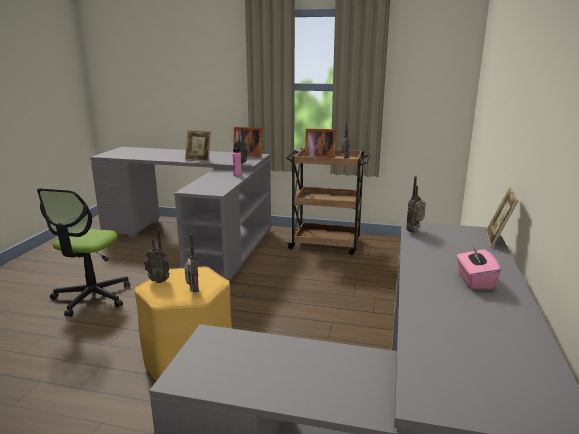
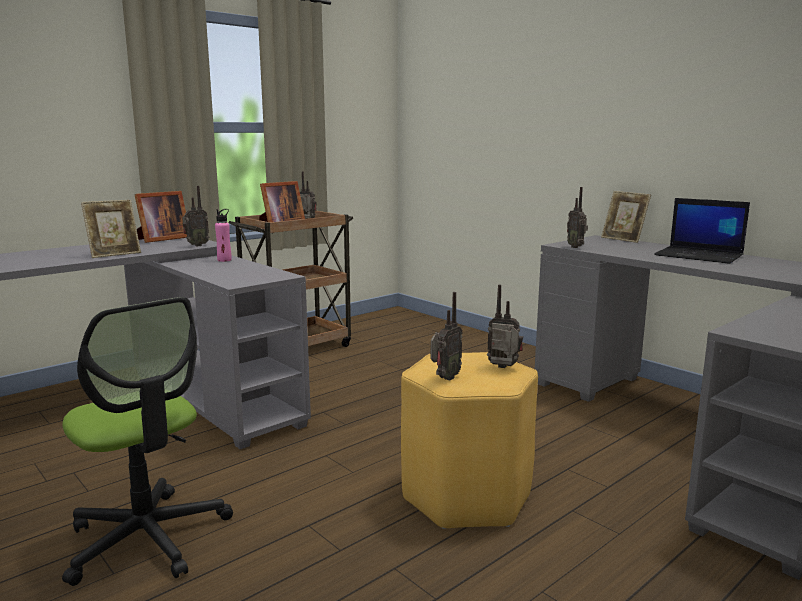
camera: 55 degrees left, 5 degrees down
pink tissue box [456,246,501,290] -> laptop [654,198,750,264]

